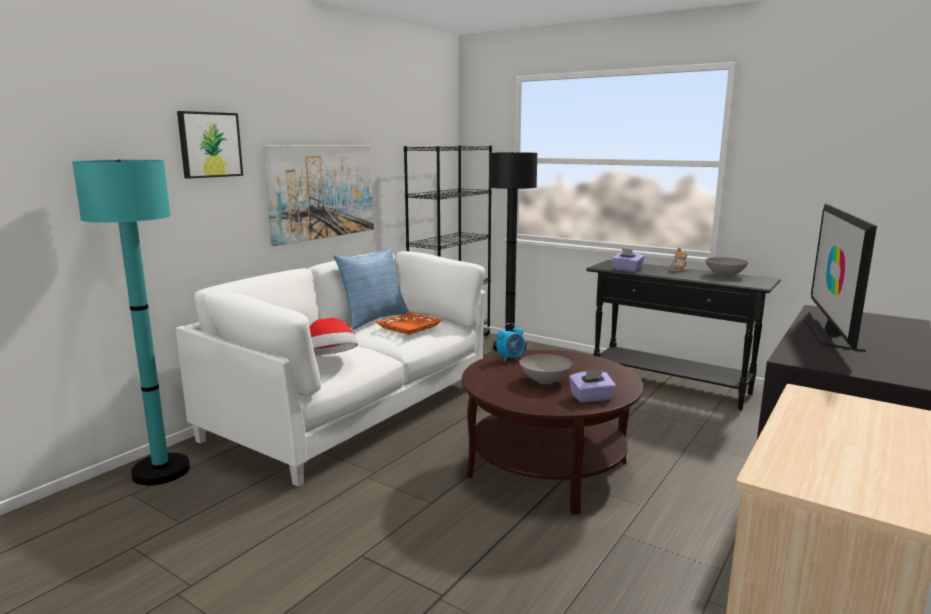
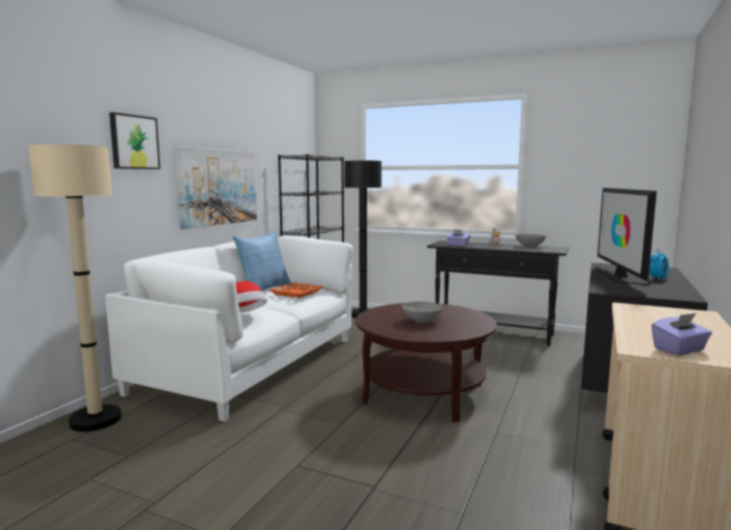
camera: 10 degrees left, 5 degrees down
turquoise floor lamp [72,160,190,485] -> beige floor lamp [28,144,122,432]
alarm clock [496,323,525,362] -> alarm clock moved to [649,249,669,281]
purple tissue box [569,370,616,403] -> purple tissue box moved to [651,313,712,355]

